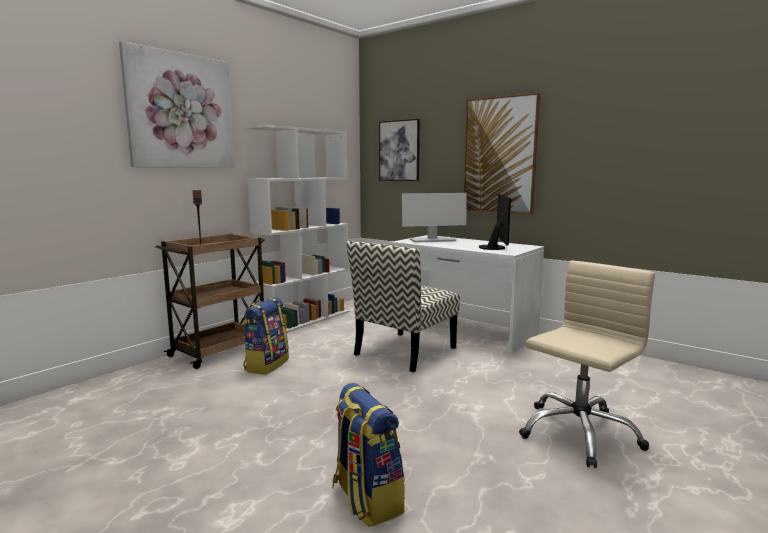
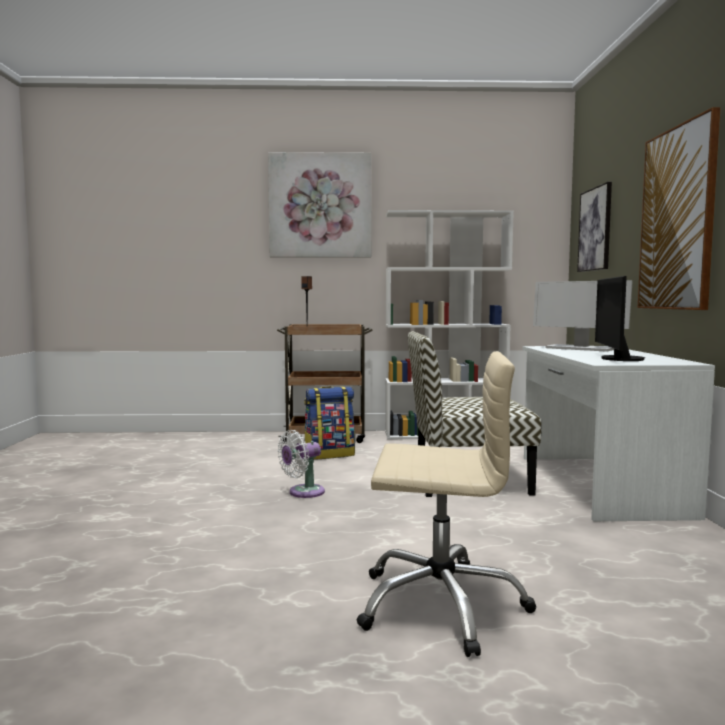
camera: 50 degrees right, 5 degrees down
backpack [332,383,405,527] -> none
monitor [479,194,511,250] -> monitor turned 135 degrees clockwise [595,276,645,361]
none -> white fan [278,430,325,498]

